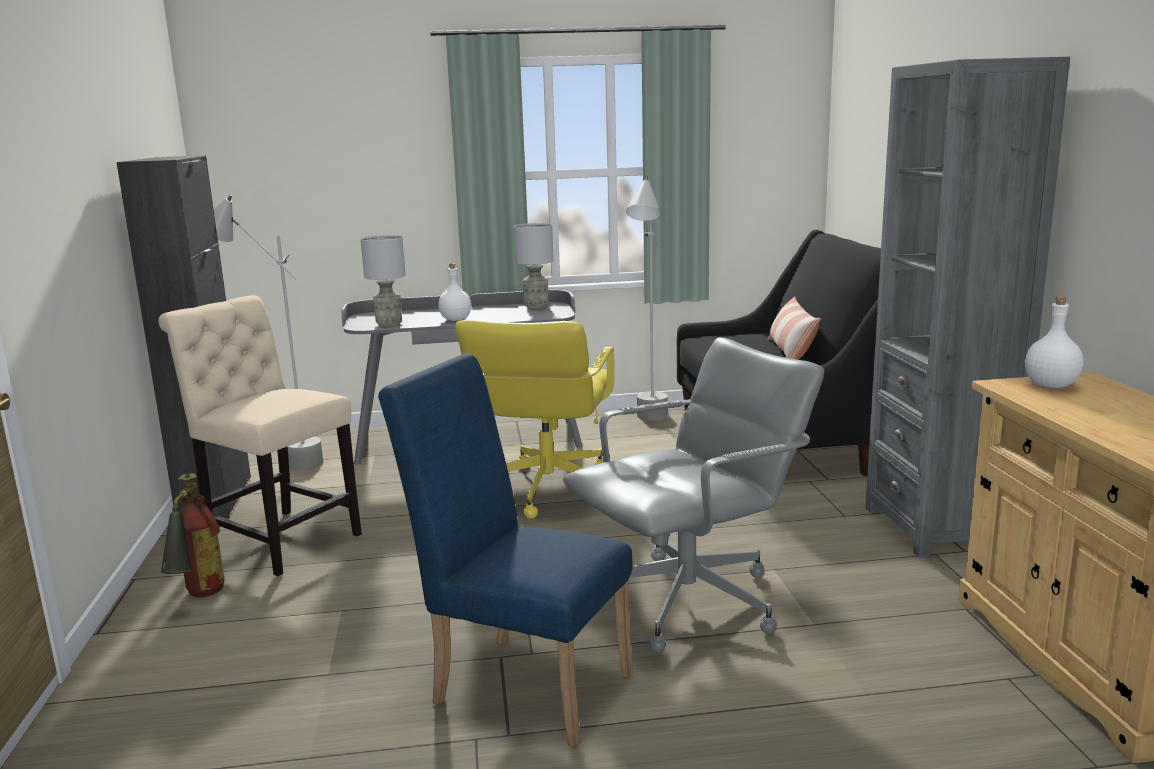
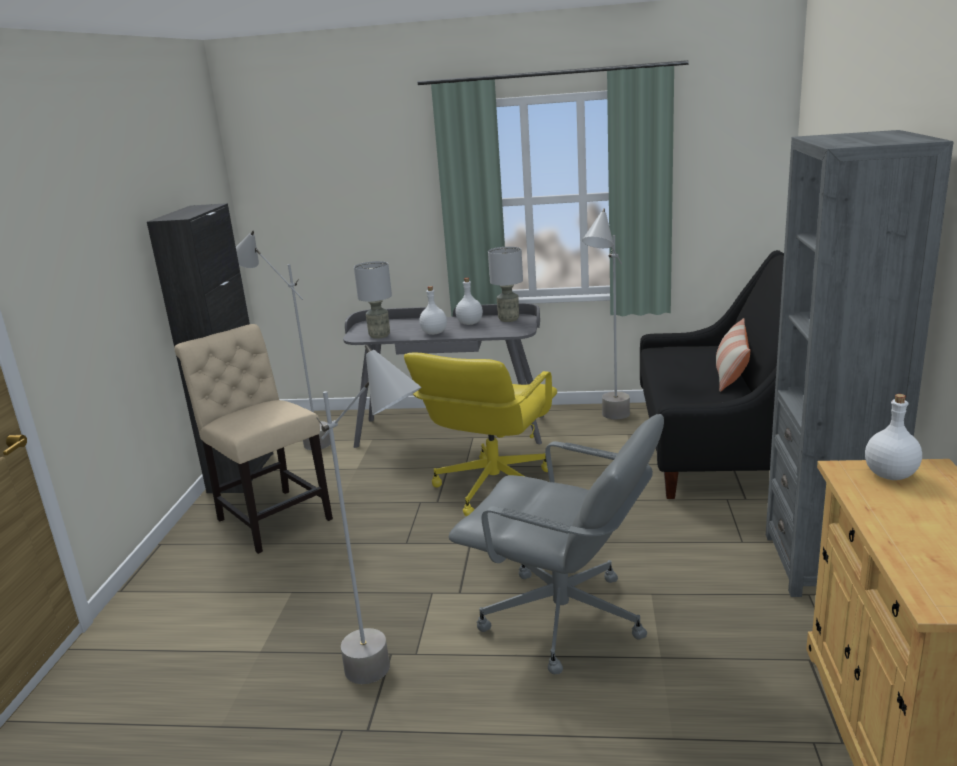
camera: 15 degrees right, 5 degrees up
fire extinguisher [161,473,225,597] -> none
blue chair [378,353,633,747] -> grey floor lamp [317,345,422,684]
grey office chair [563,337,824,653] -> grey office chair turned 45 degrees clockwise [449,414,664,675]
none -> white bottle [455,278,483,325]

